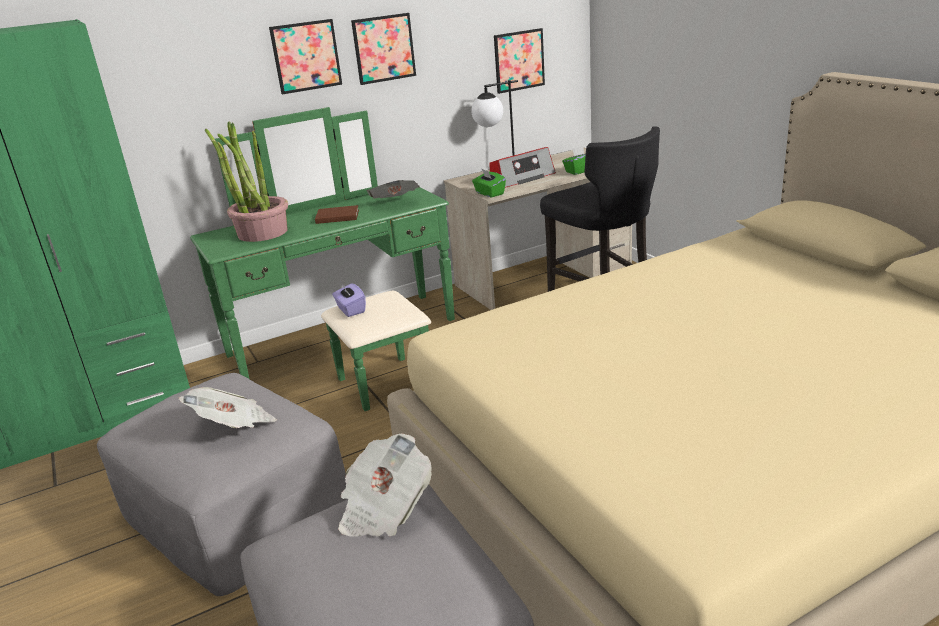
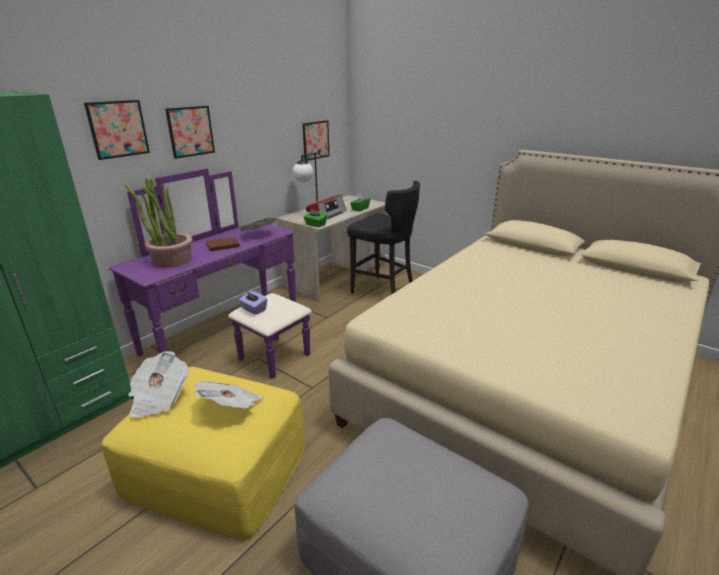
camera: 25 degrees left, 0 degrees up
grey ottoman [97,373,348,596] -> yellow ottoman [101,367,305,541]
green dresser [190,107,455,411] -> purple dresser [109,168,312,379]
newspaper [338,433,432,537] -> newspaper moved to [128,351,189,418]
picture [351,13,416,85] -> picture moved to [84,100,150,160]

